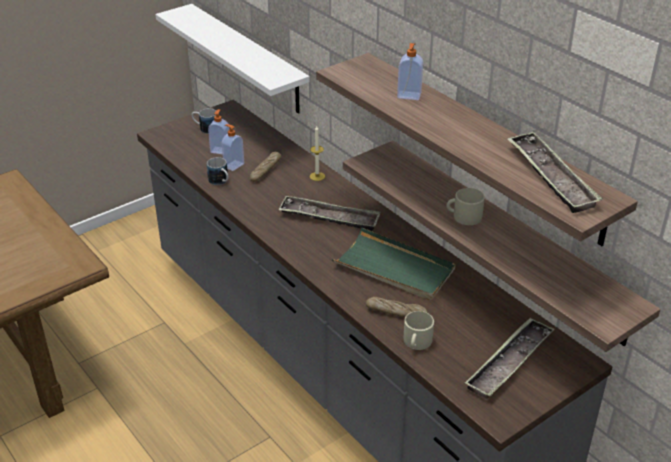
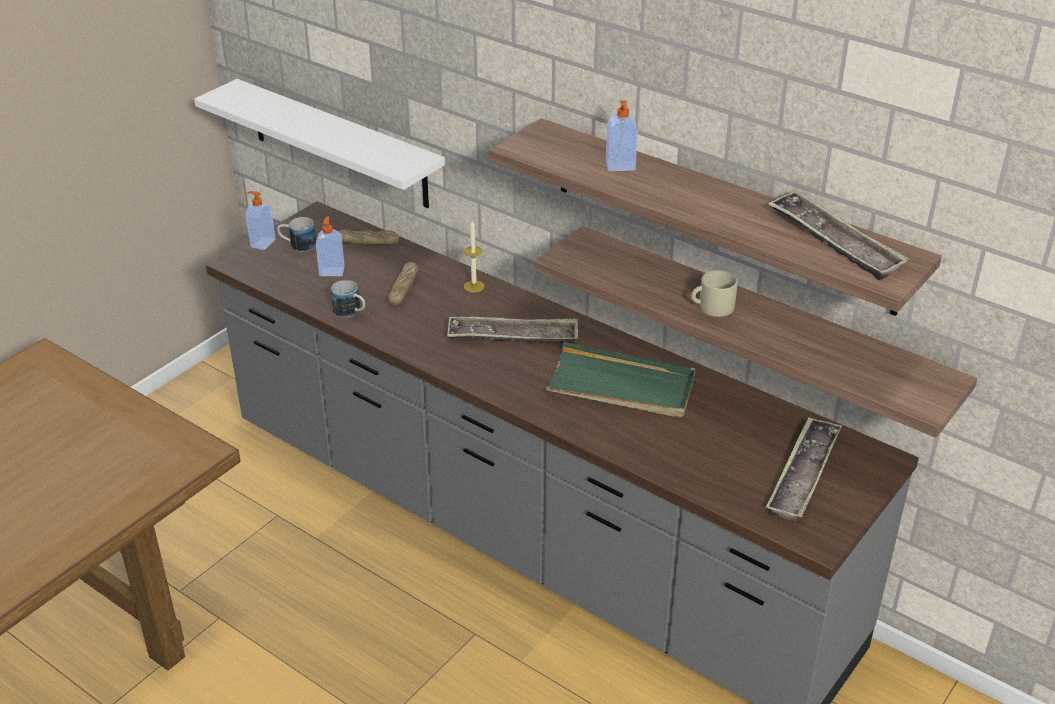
camera: 15 degrees left, 0 degrees up
soap dispenser [221,124,244,171] -> soap dispenser moved to [246,191,276,250]
bread [366,297,428,317] -> bread moved to [338,229,399,245]
beige mug [404,311,434,350] -> none

